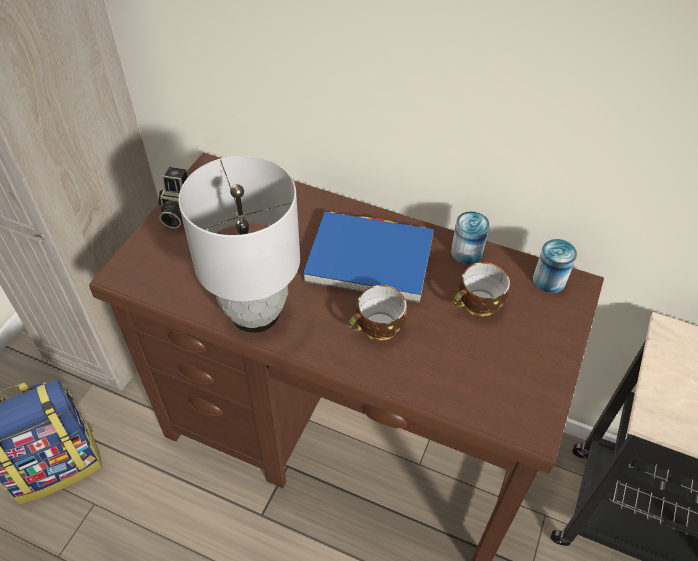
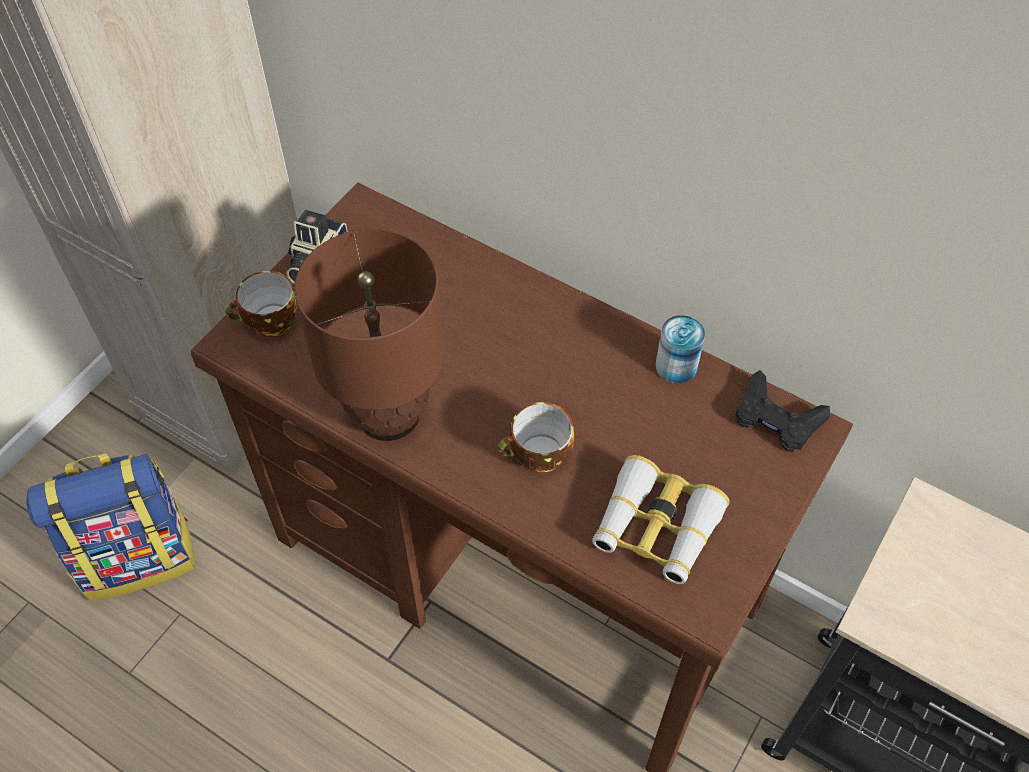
camera: 10 degrees right, 5 degrees up
white table lamp [178,156,300,333] -> brown table lamp [294,229,444,441]
blue book [303,211,434,303] -> none
cup [453,262,510,317] -> cup moved to [225,271,298,337]
can [533,239,577,293] -> black game controller [736,370,830,452]
none -> binoculars [592,455,729,584]

